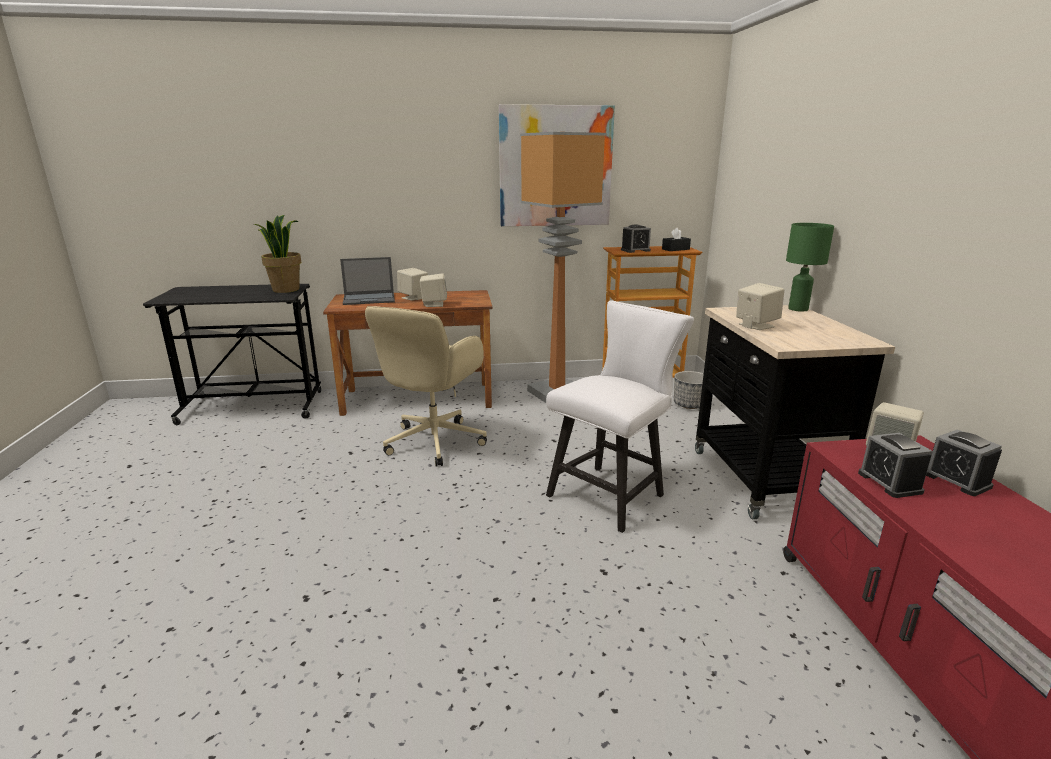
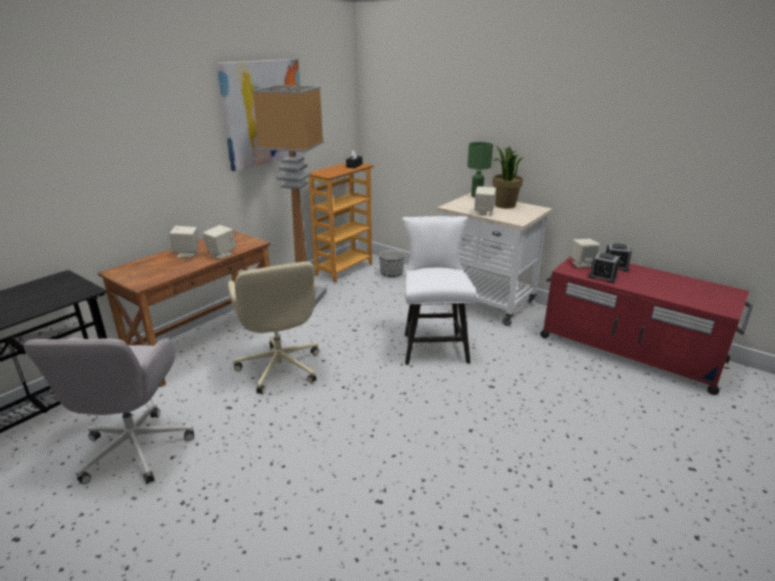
camera: 45 degrees left, 5 degrees up
potted plant [254,215,301,293] -> potted plant moved to [492,145,523,208]
laptop [340,257,395,305] -> none
alarm clock [621,224,651,253] -> none
black cart [695,305,895,519] -> white cart [437,193,552,326]
none -> grey office chair [24,337,194,484]

